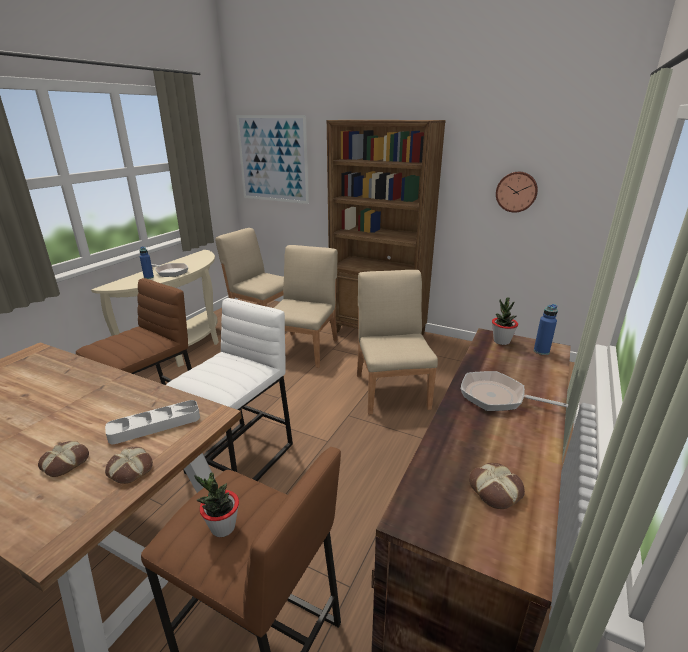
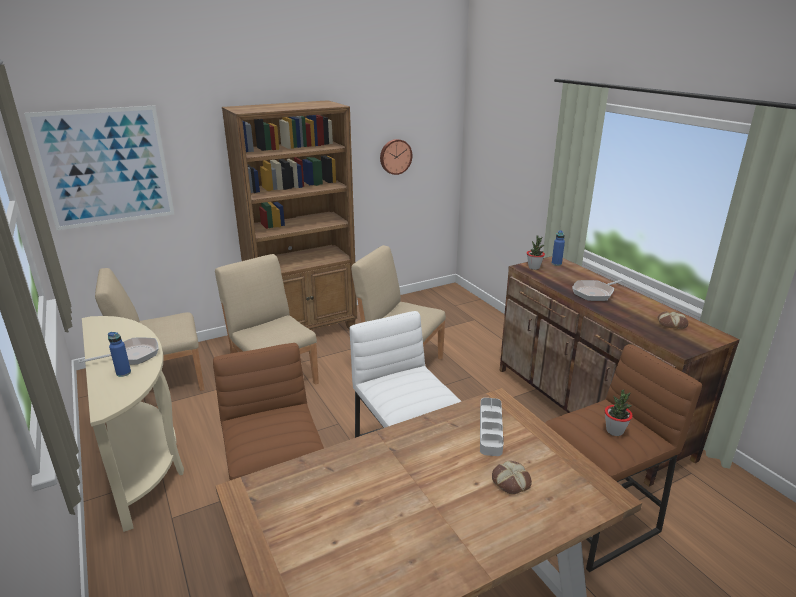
camera: 55 degrees left, 0 degrees up
bread [105,447,153,484] -> none

